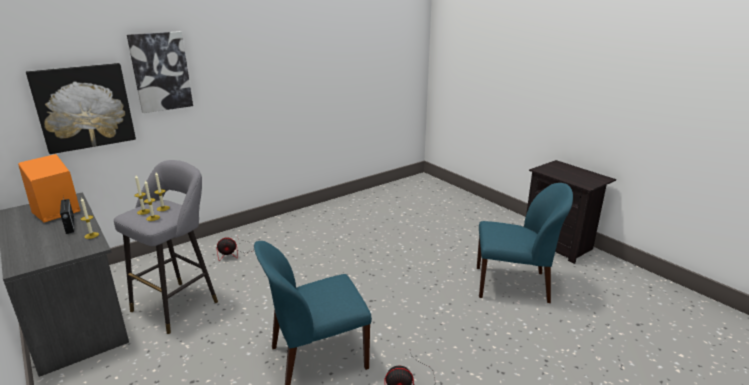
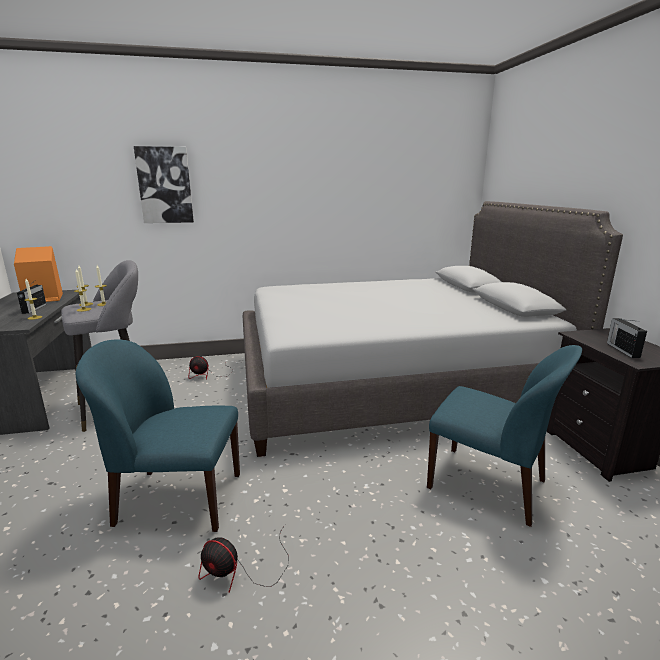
camera: 25 degrees right, 5 degrees down
picture [26,63,136,154] -> none
none -> grey bed [243,201,623,457]
none -> radio [607,318,647,358]

